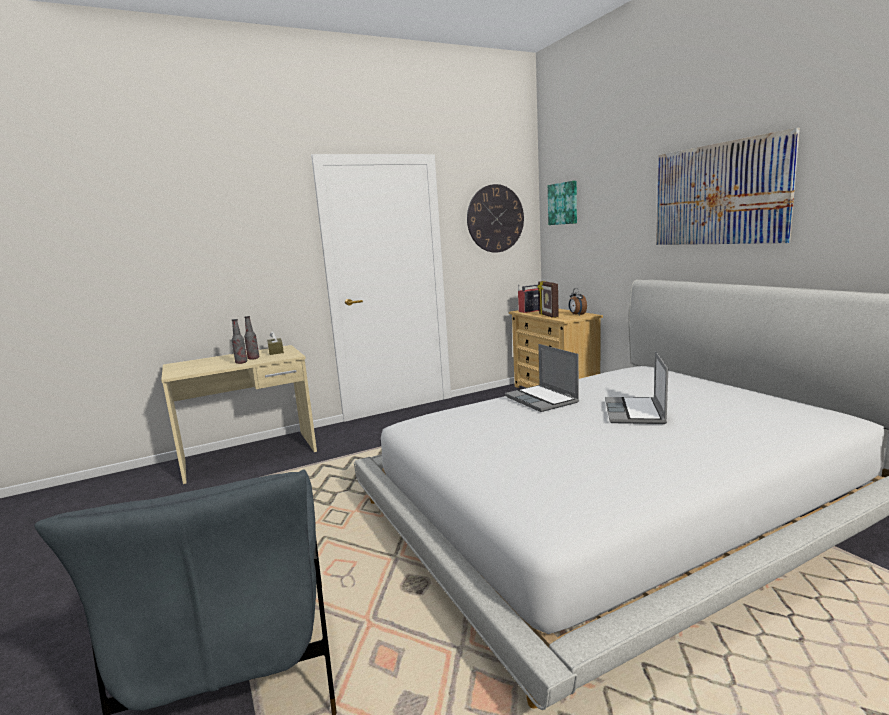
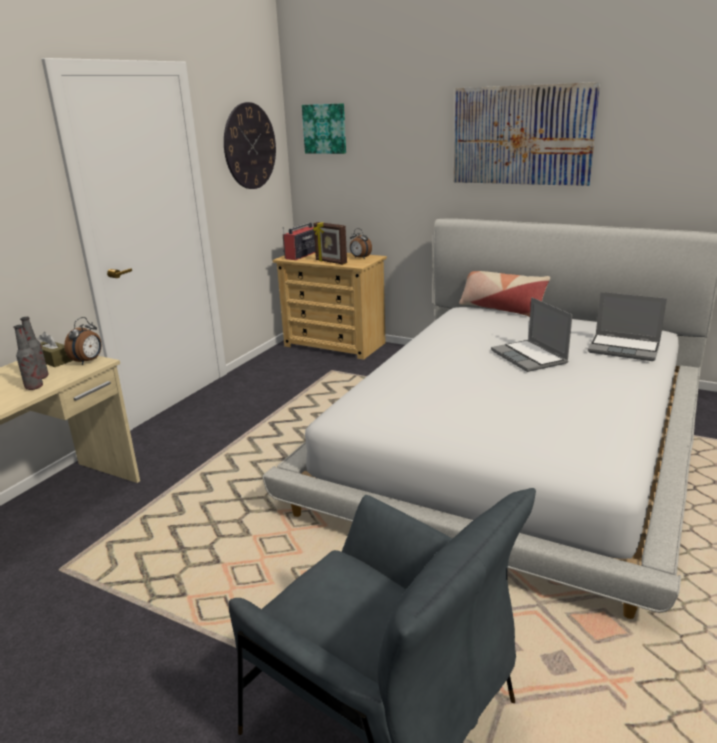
camera: 35 degrees left, 10 degrees up
laptop [505,344,579,412] -> laptop moved to [588,292,667,361]
none -> alarm clock [64,317,102,365]
none -> pillow [459,271,550,317]

